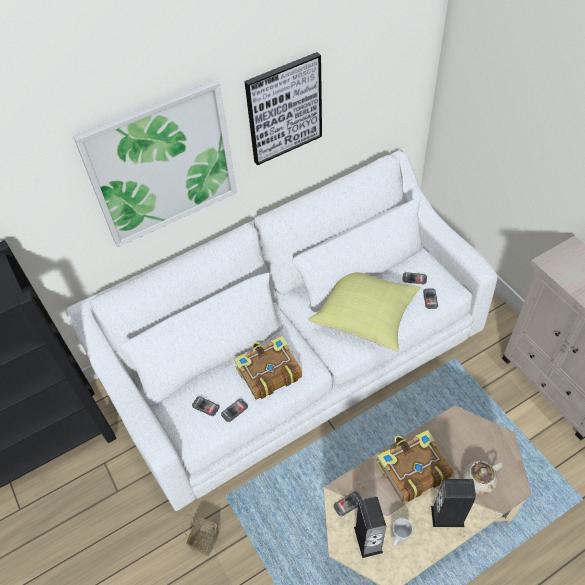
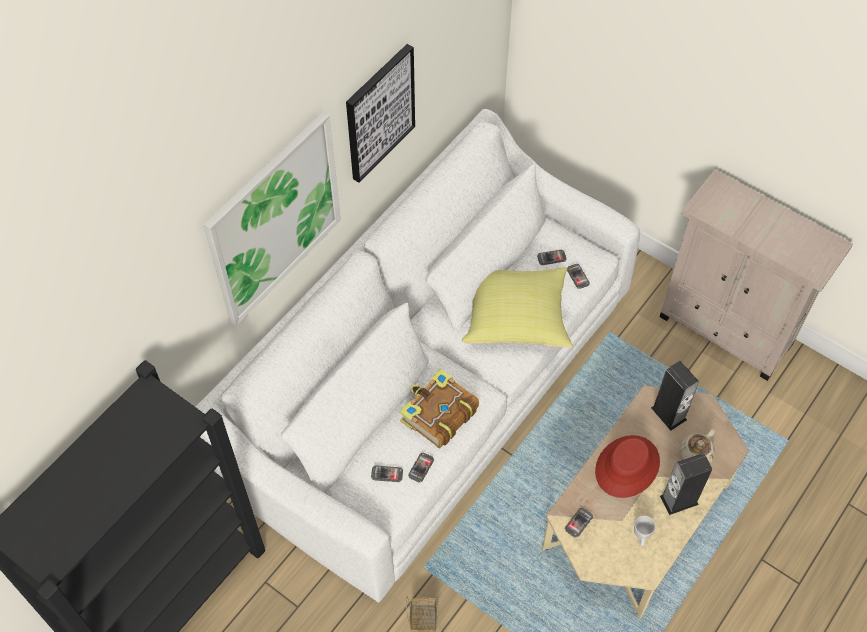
camera: 25 degrees left, 5 degrees up
speaker [354,497,386,558] -> speaker moved to [651,361,699,430]
book [376,430,453,503] -> red hat [595,435,660,498]

